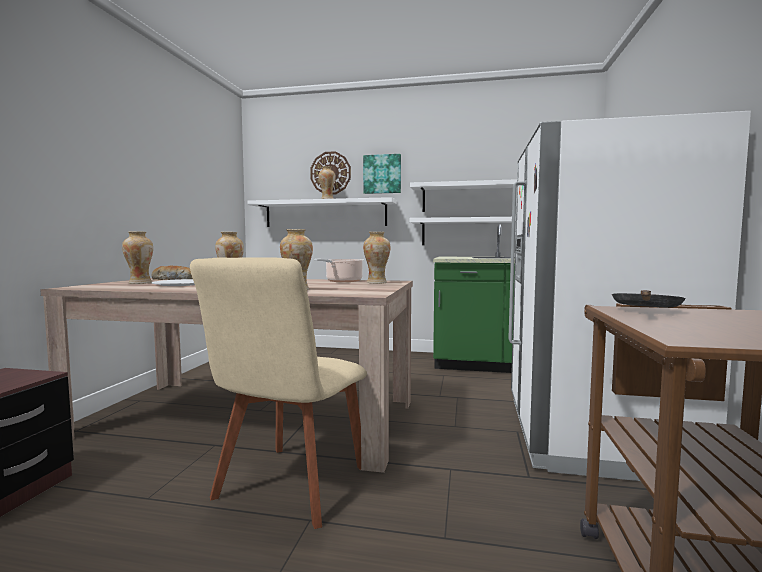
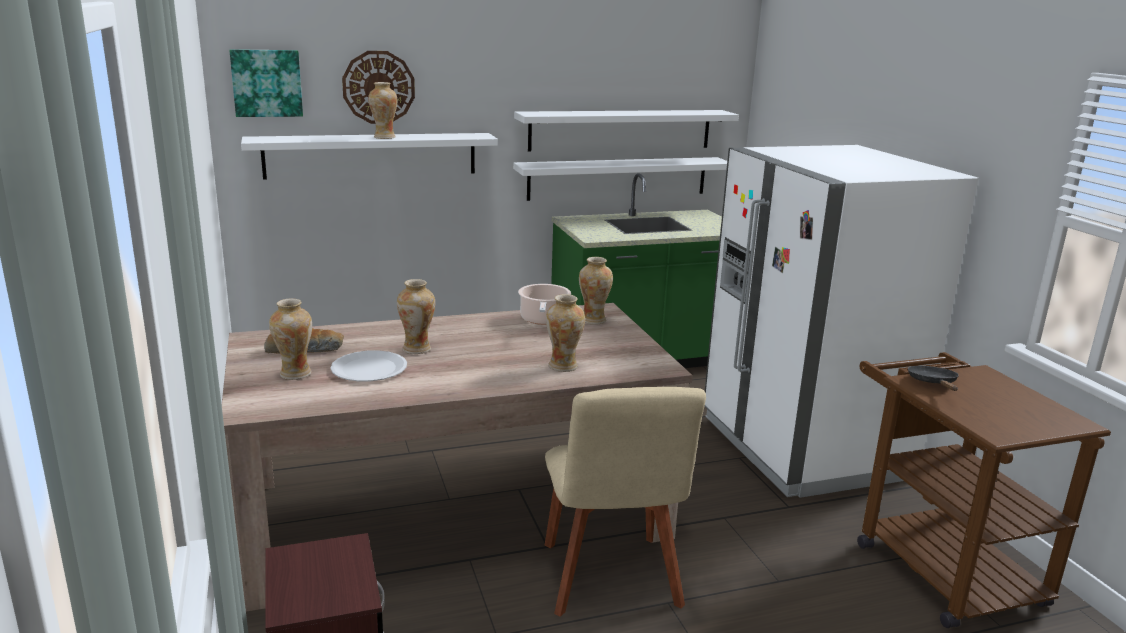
camera: 30 degrees left, 15 degrees up
picture [363,154,401,194] -> picture moved to [229,49,303,117]

